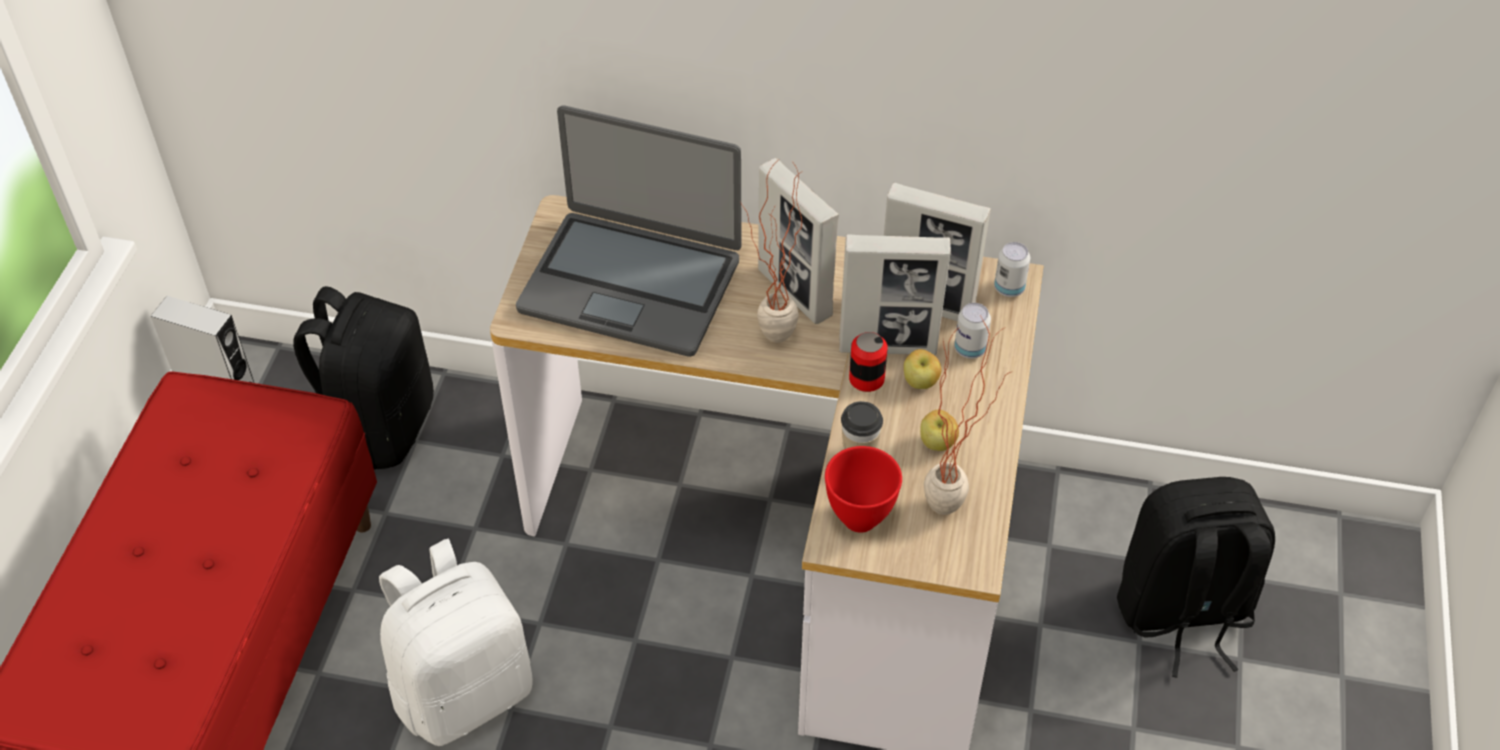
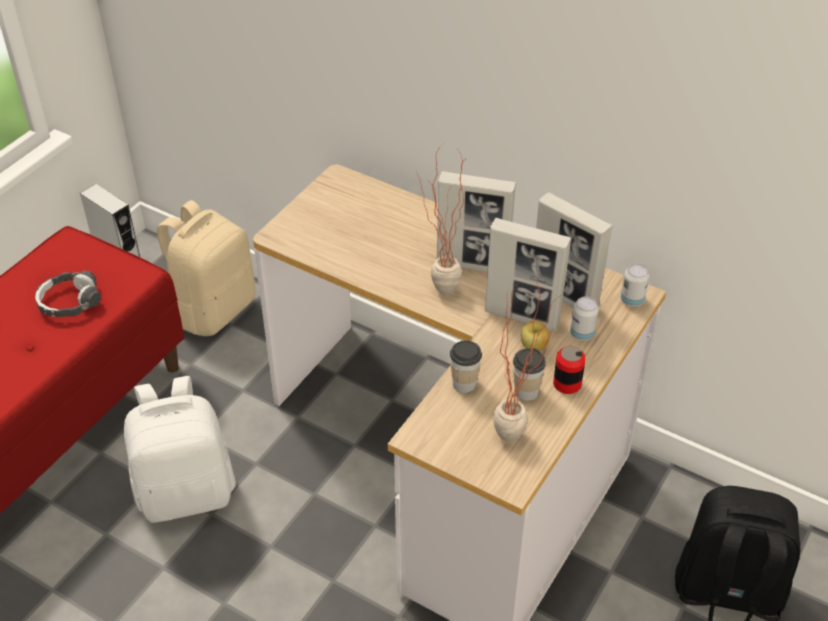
camera: 20 degrees right, 5 degrees down
black backpack [293,286,434,470] -> beige backpack [157,200,255,336]
laptop [516,105,742,357] -> none
picture frame [758,158,839,324] -> picture frame turned 60 degrees counterclockwise [437,171,516,272]
red bowl [825,446,902,533] -> none
can [849,332,888,392] -> can moved to [553,346,586,394]
apple [920,410,959,451] -> cup [513,348,546,401]
none -> headphones [35,270,101,317]

